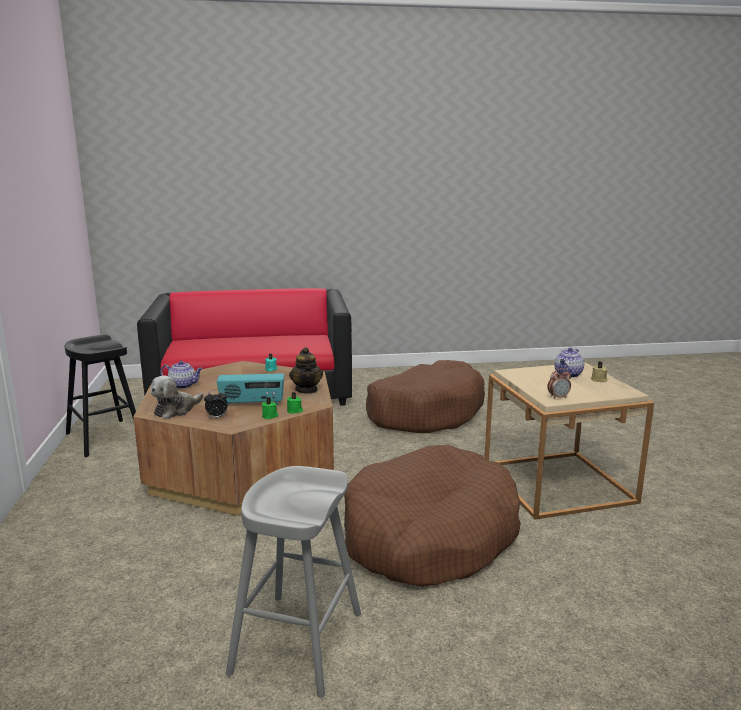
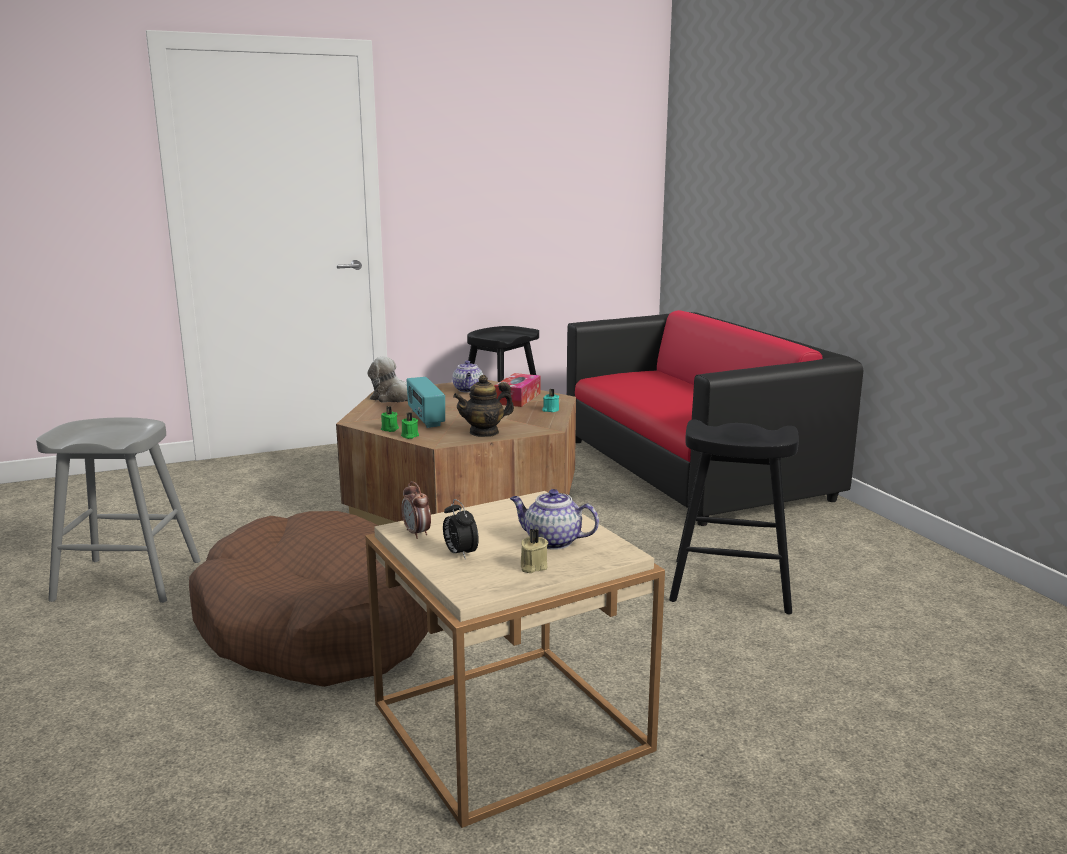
camera: 75 degrees right, 0 degrees up
alarm clock [204,389,228,418] -> alarm clock moved to [443,499,479,560]
brown dog bed [366,360,485,433] -> black stool [669,420,799,614]
none -> tissue box [494,373,540,407]

